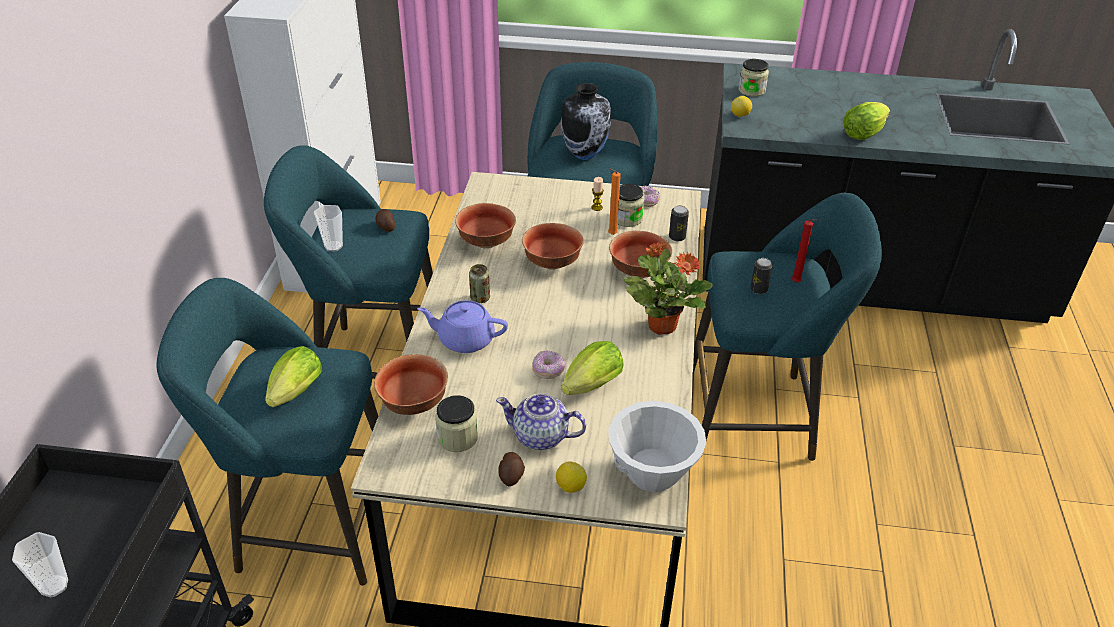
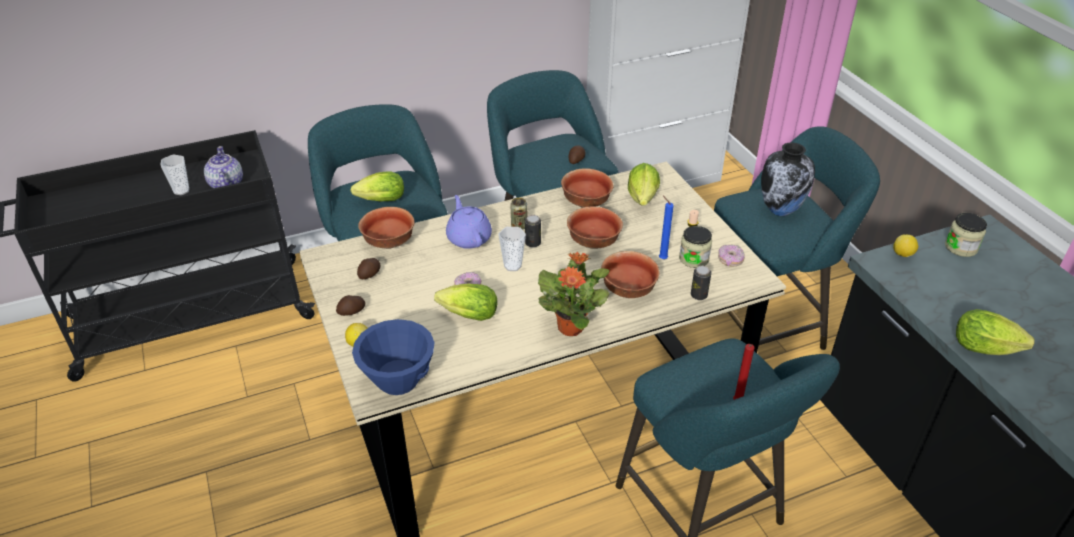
camera: 60 degrees right, 0 degrees up
cup [314,205,343,251] -> cup moved to [498,227,526,271]
jar [435,395,478,452] -> potato [357,258,380,279]
teapot [496,393,586,450] -> teapot moved to [204,146,243,188]
orange candle [608,169,621,235] -> blue candle [659,196,674,259]
white bowl [609,401,706,492] -> blue bowl [352,319,435,395]
can [750,258,773,294] -> can moved to [525,215,541,248]
none -> lettuce [628,163,660,206]

